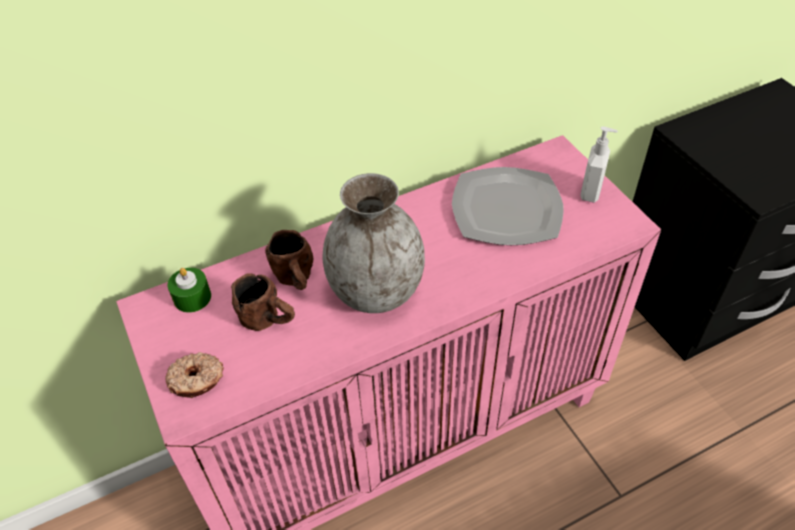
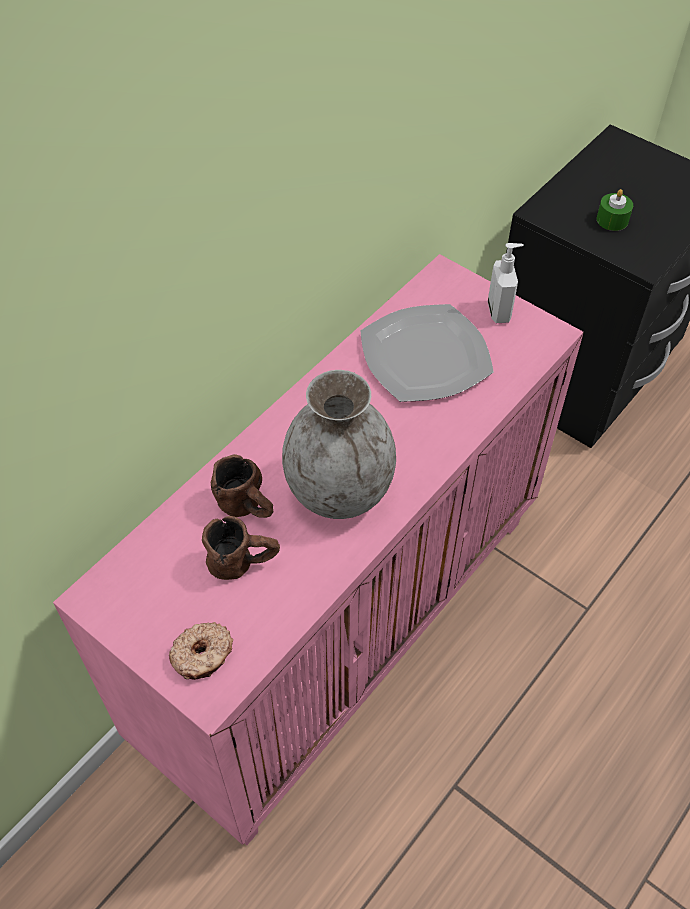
camera: 25 degrees left, 5 degrees up
green candle [168,268,211,313] -> green candle moved to [597,189,633,231]

